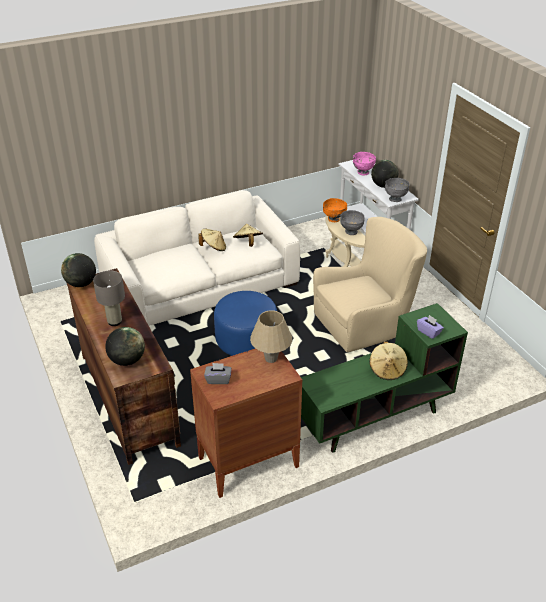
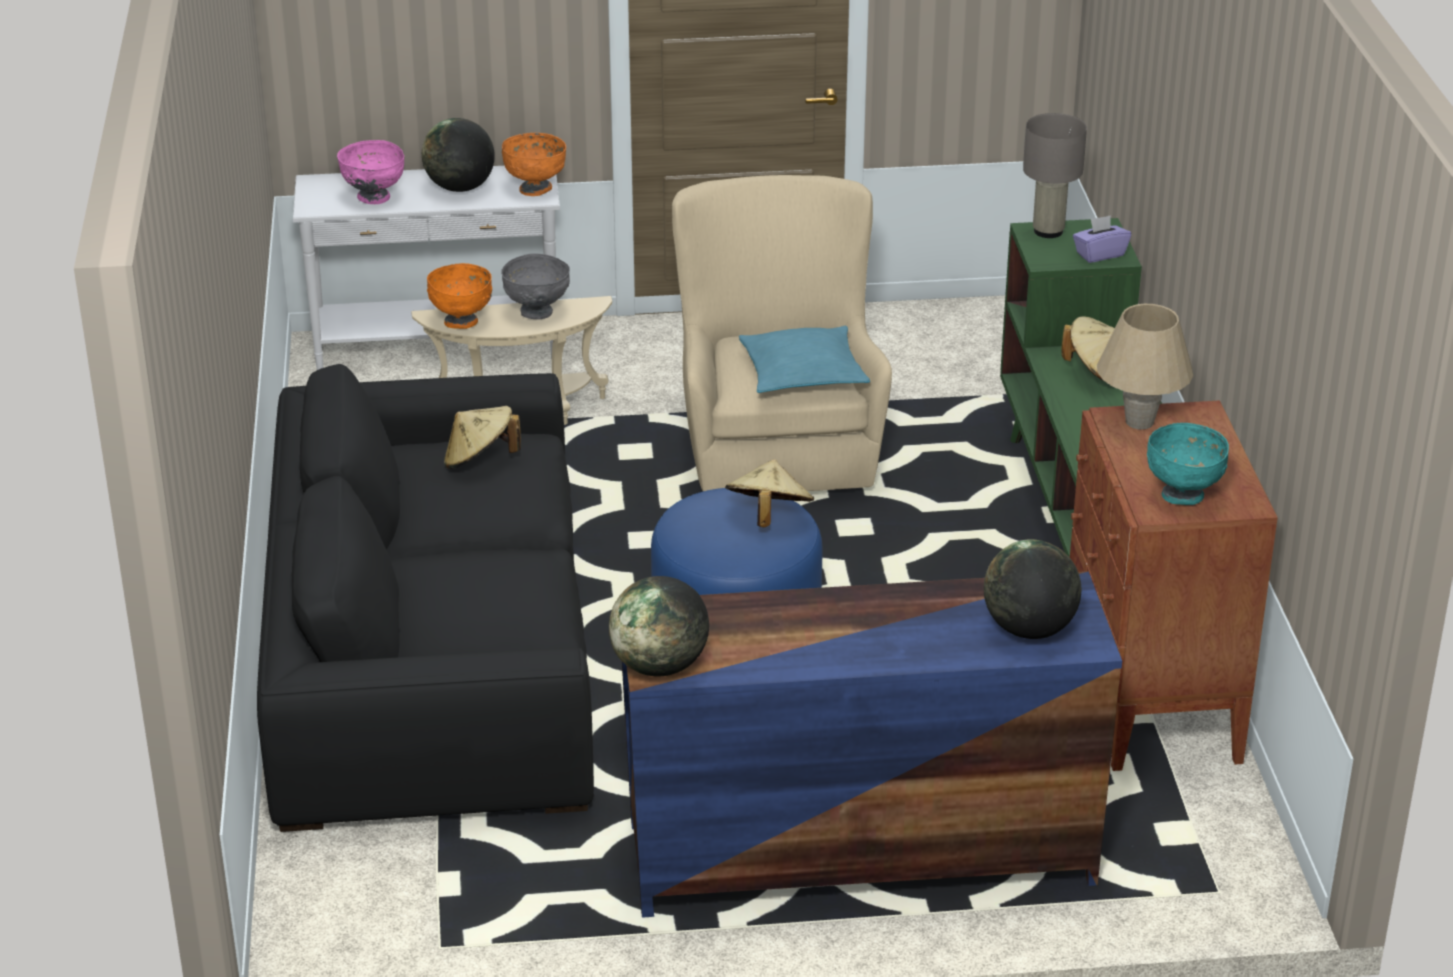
camera: 70 degrees left, 5 degrees down
brown cabinet [66,268,181,465] -> blue cabinet [622,571,1122,918]
grey table lamp [93,271,125,326] -> grey table lamp moved to [1023,113,1087,238]
white sofa [94,190,300,326] -> black sofa [257,364,594,832]
beige hat [198,229,226,251] -> beige hat moved to [725,459,814,527]
grey tissue box [204,363,231,384] -> turquoise bowl [1147,423,1229,505]
grey bowl [385,178,409,202] -> orange bowl [502,133,566,196]
none -> turquoise pillow [739,326,870,393]

